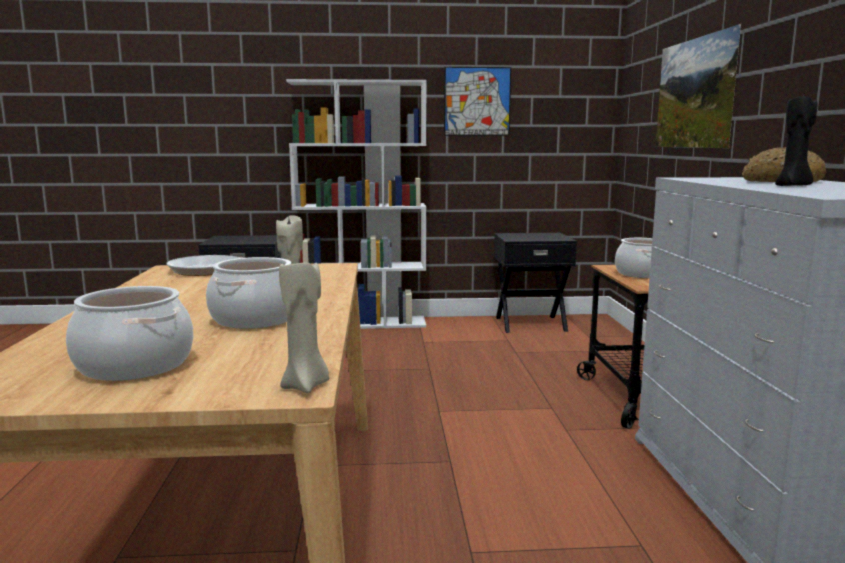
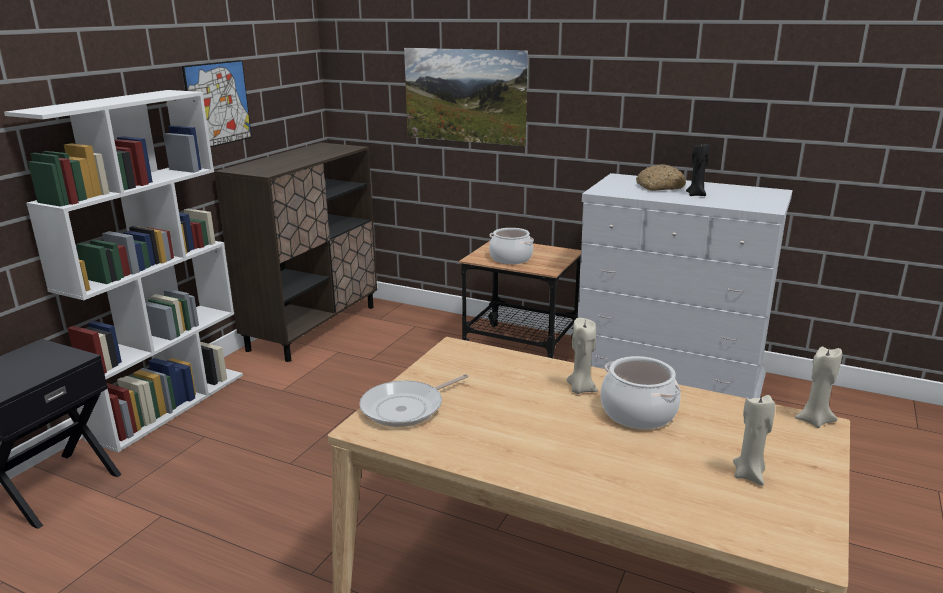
camera: 60 degrees left, 10 degrees up
cooking pot [66,286,193,381] -> beige candle [733,394,775,486]
black nightstand [494,233,577,333] -> brown cabinet [214,142,377,362]

